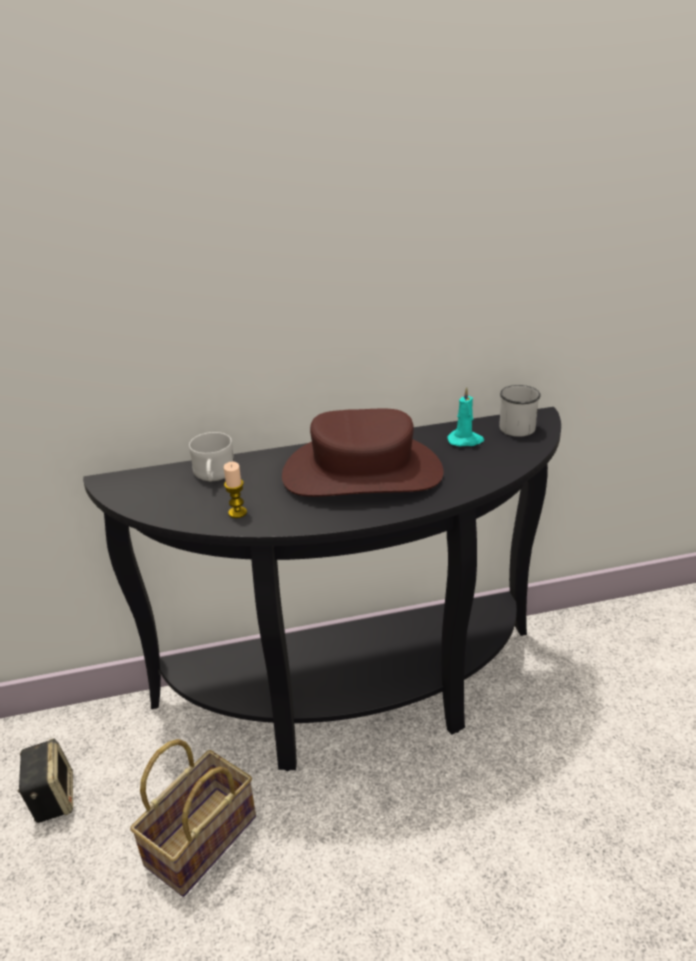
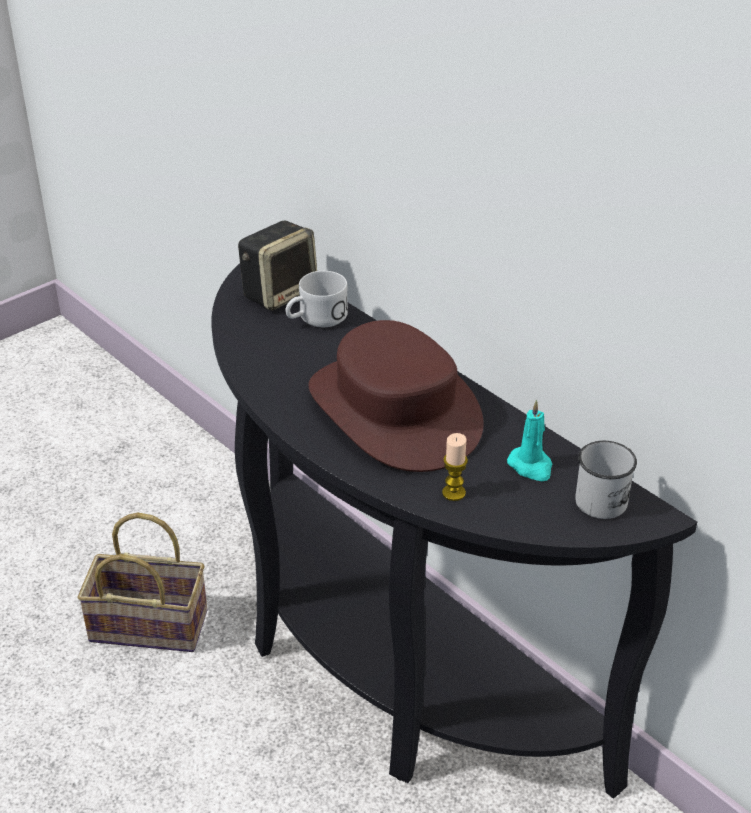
camera: 60 degrees right, 5 degrees up
speaker [18,738,73,823] -> speaker moved to [238,220,317,311]
candle [224,462,247,518] -> candle moved to [442,433,468,501]

